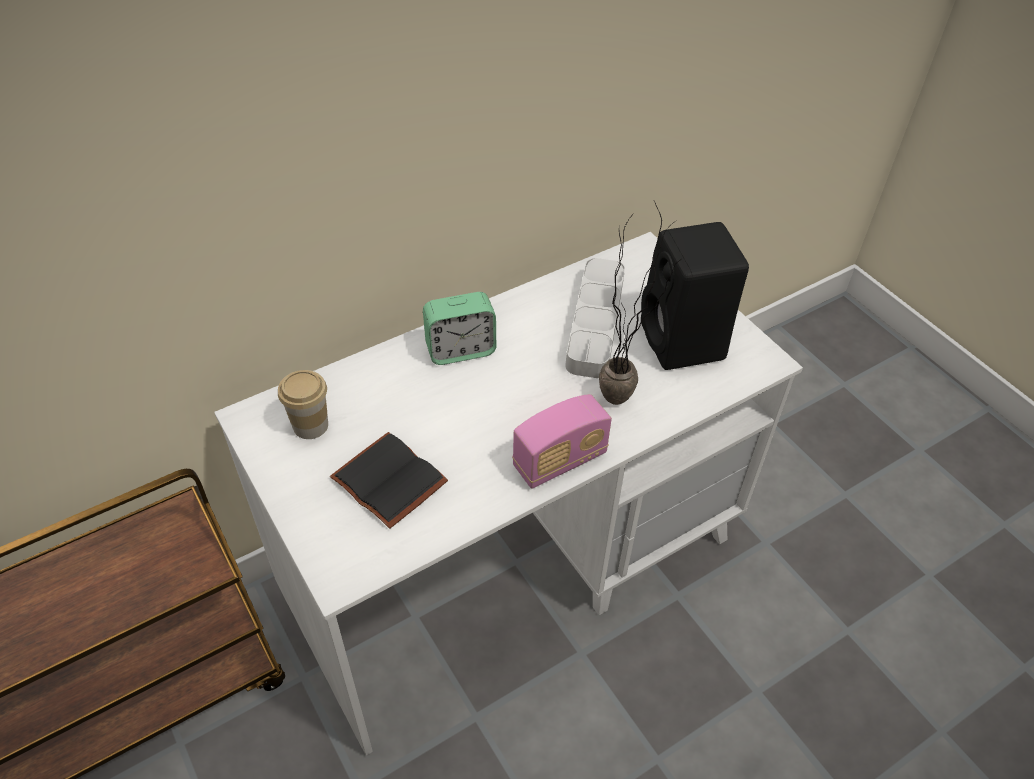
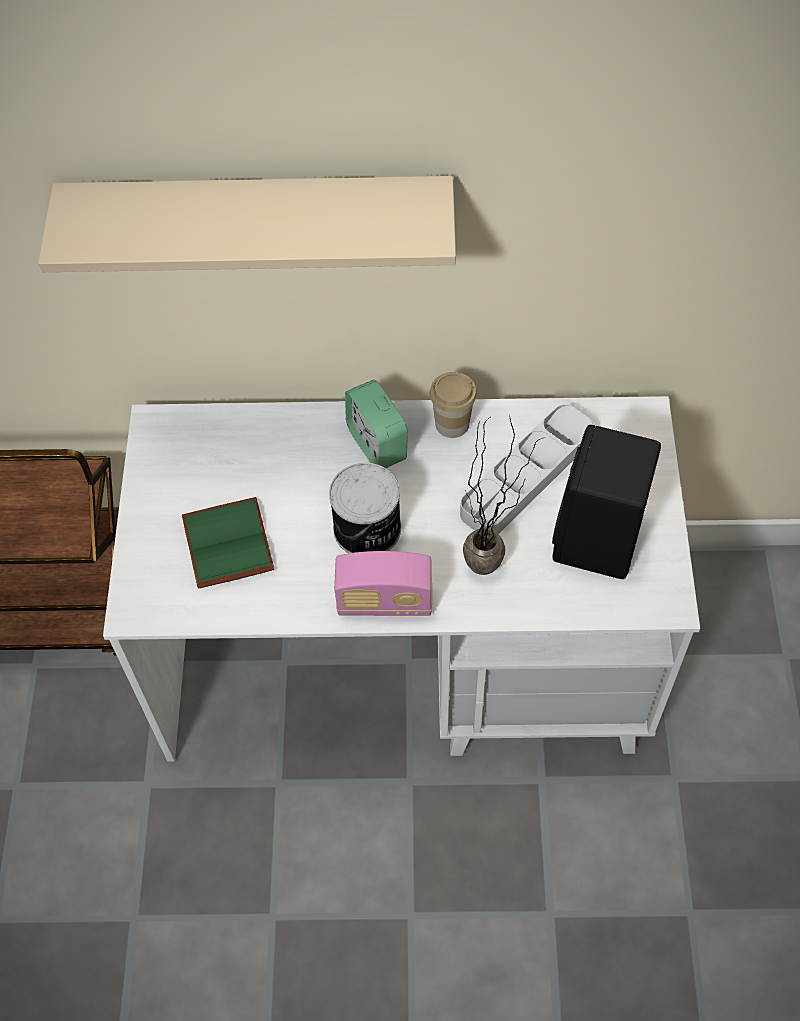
camera: 35 degrees right, 10 degrees up
cup [278,370,328,439] -> cup moved to [430,372,477,438]
black book [330,432,448,529] -> green book [182,497,274,588]
alarm clock [423,292,496,365] -> alarm clock turned 45 degrees clockwise [345,380,408,468]
none -> beige shelf [38,176,456,272]
none -> can [329,463,401,553]

